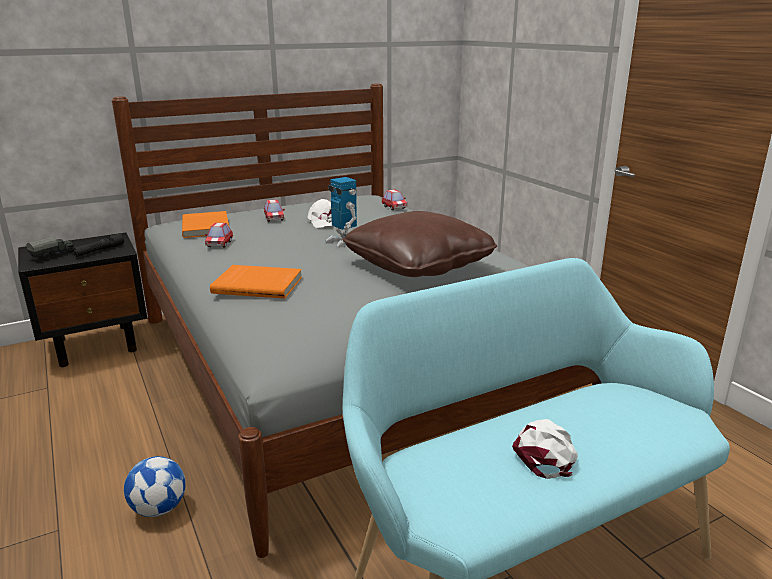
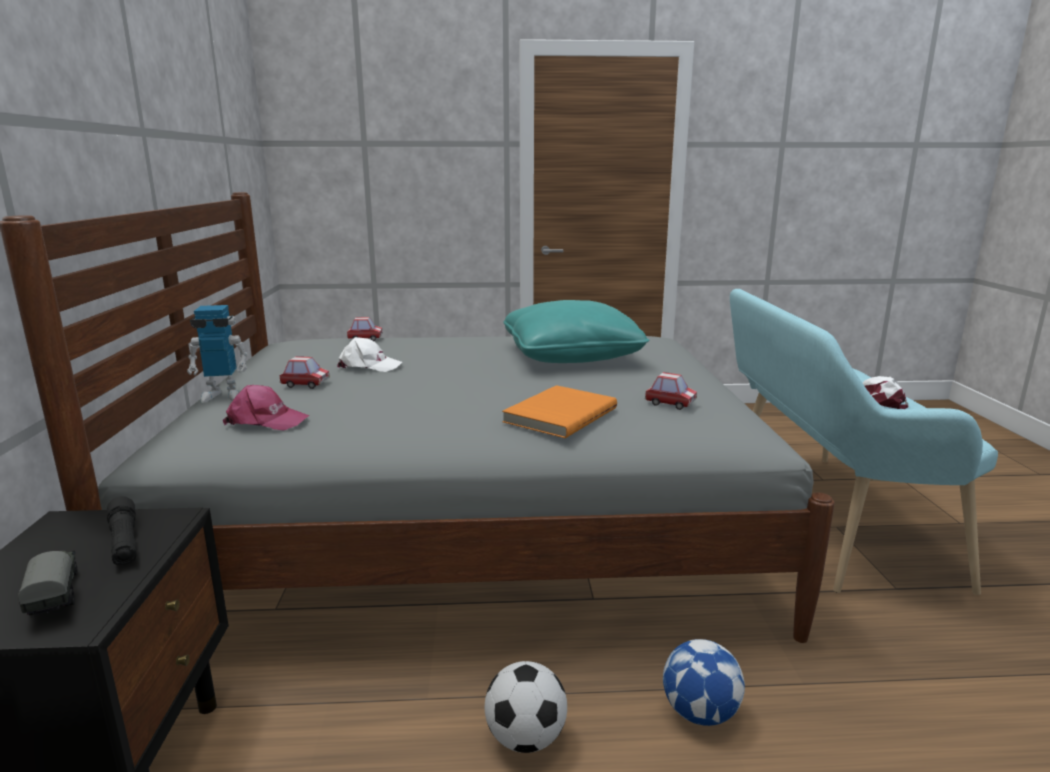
camera: 65 degrees left, 5 degrees down
orange book [182,211,229,238] -> pink cap [223,385,309,431]
toy car [205,223,233,248] -> toy car moved to [645,372,697,410]
toy robot [325,177,357,248] -> toy robot moved to [187,305,248,403]
brown pillow [342,211,497,277] -> turquoise pillow [503,300,649,363]
none -> football [485,661,567,753]

